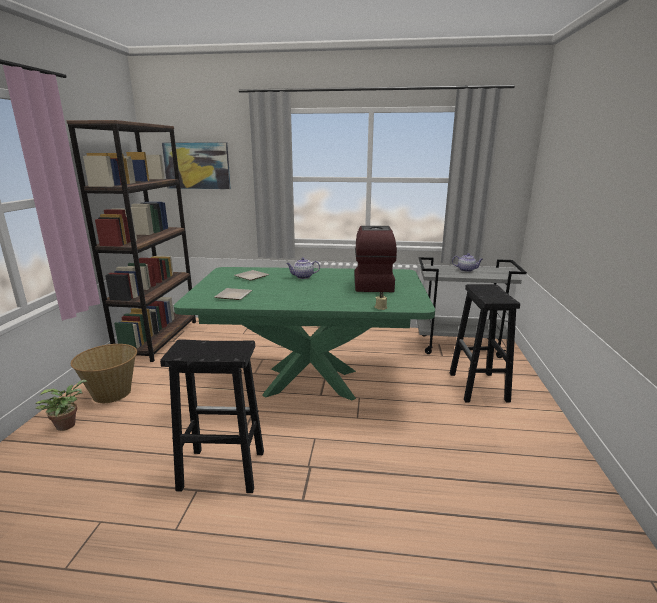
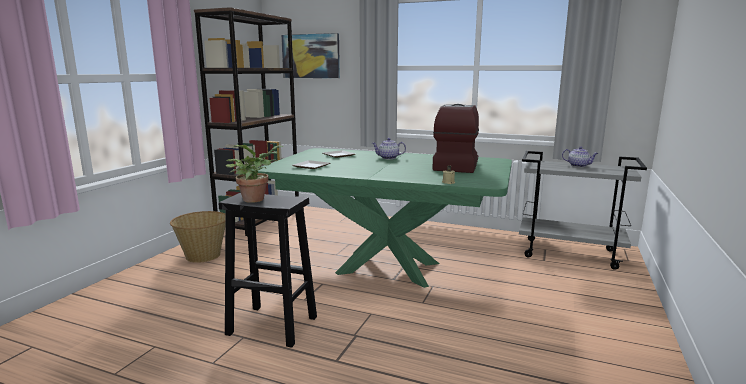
camera: 15 degrees right, 5 degrees down
potted plant [36,380,87,431] -> potted plant moved to [226,145,283,203]
black stool [450,284,520,402] -> none

